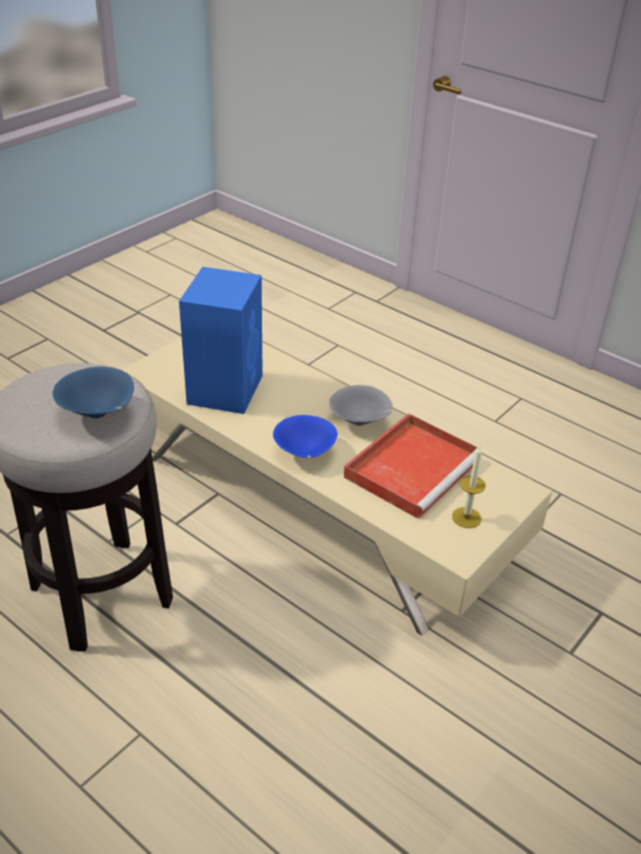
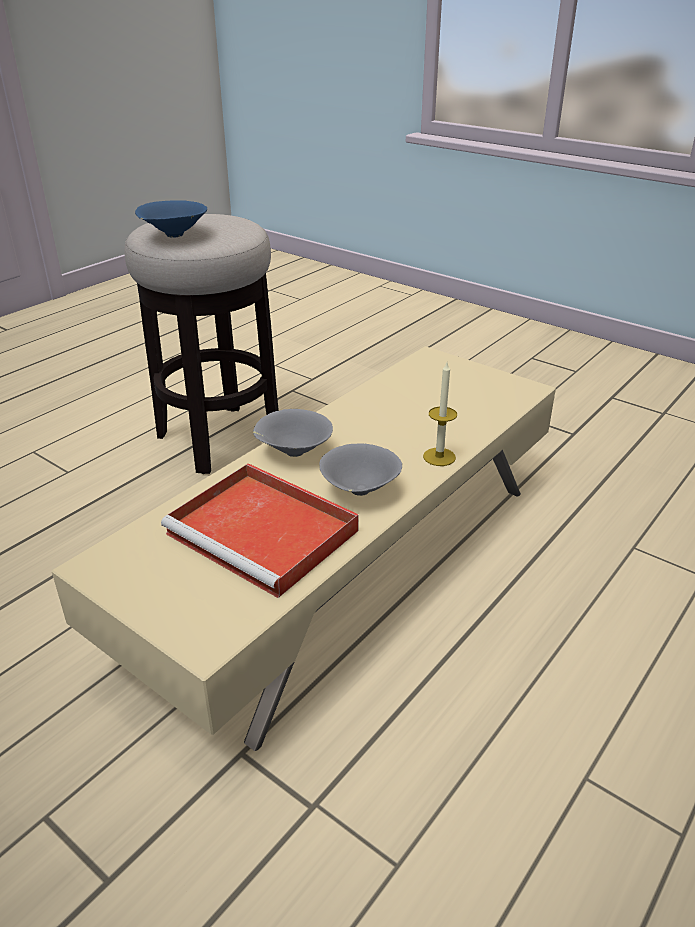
camera: 90 degrees right, 5 degrees down
blue speaker [179,267,263,414] -> none
blue bowl [273,415,338,458] -> grey bowl [253,409,333,457]
candle [452,446,486,528] -> candle moved to [423,363,457,466]

